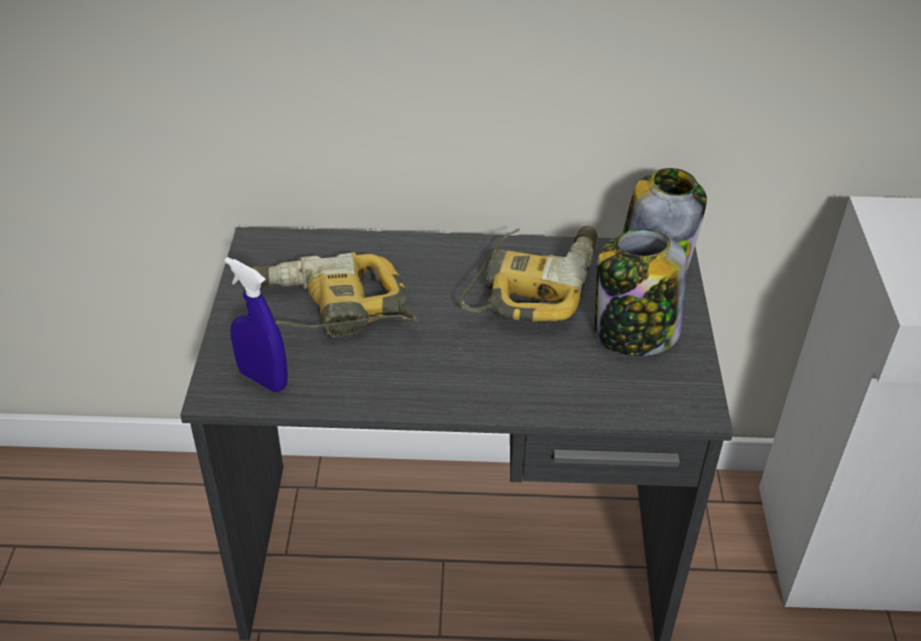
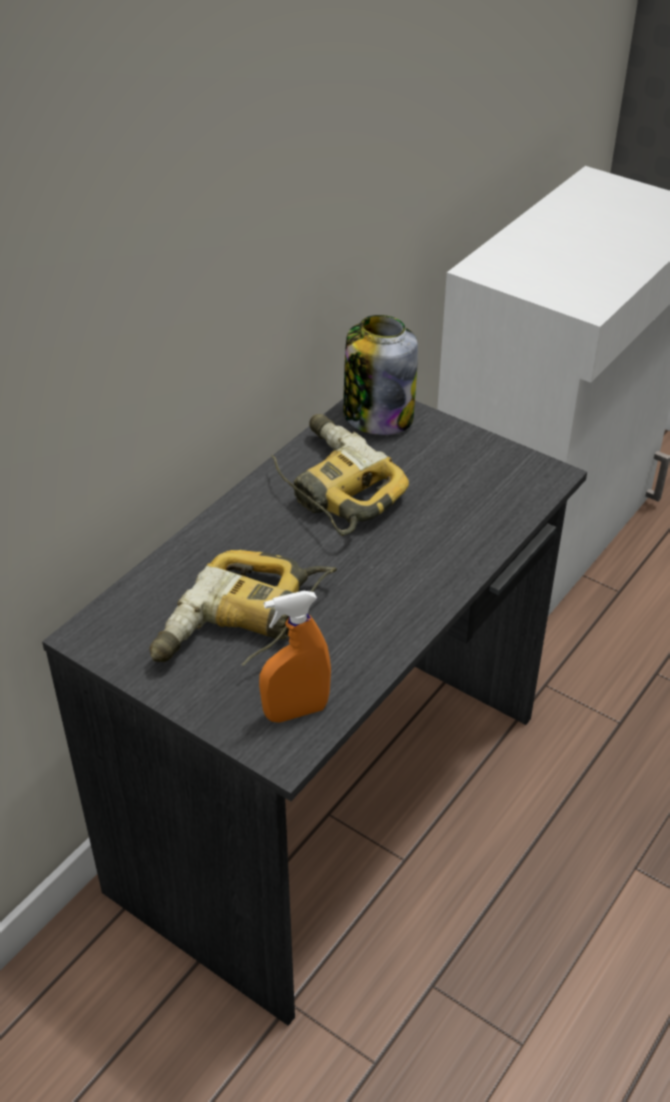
camera: 55 degrees left, 0 degrees up
blue spray bottle [225,257,288,392] -> orange spray bottle [259,591,331,723]
jar [595,229,687,356] -> none

